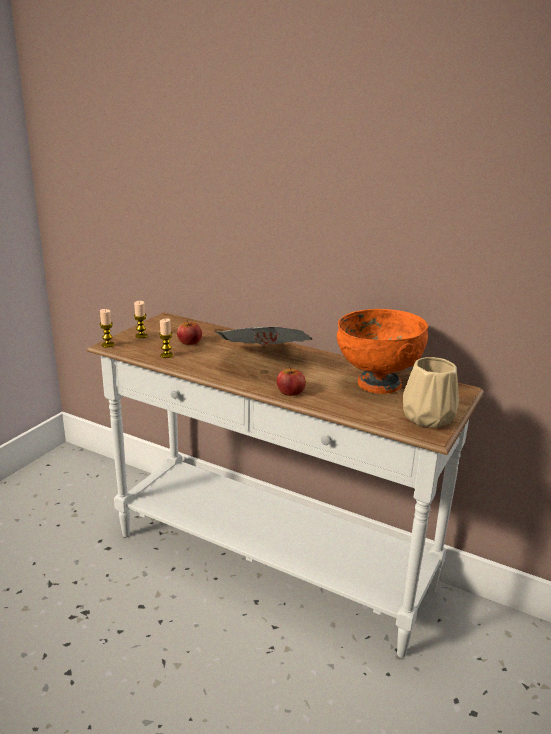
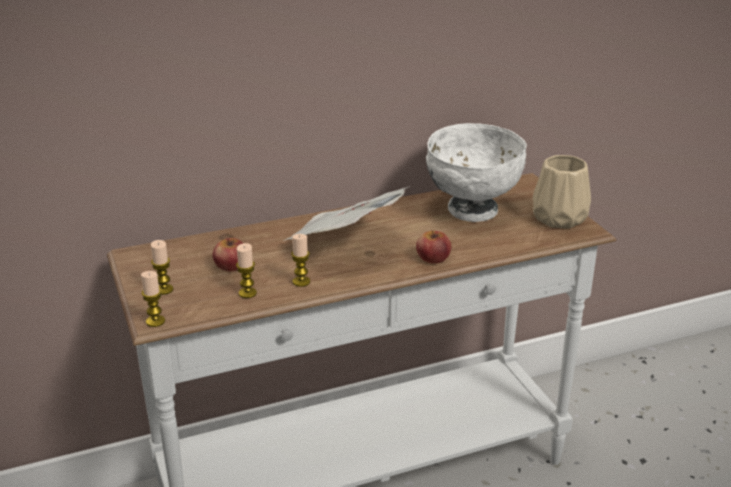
camera: 50 degrees left, 5 degrees up
orange bowl [337,309,428,394] -> white bowl [426,123,527,222]
none -> candle [291,234,310,287]

